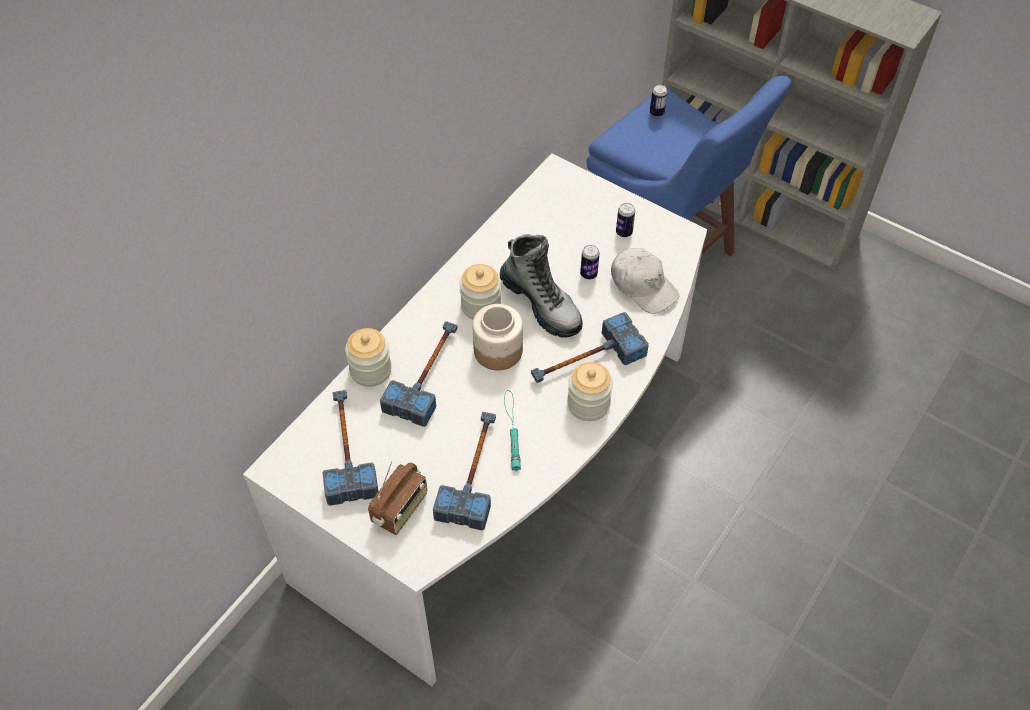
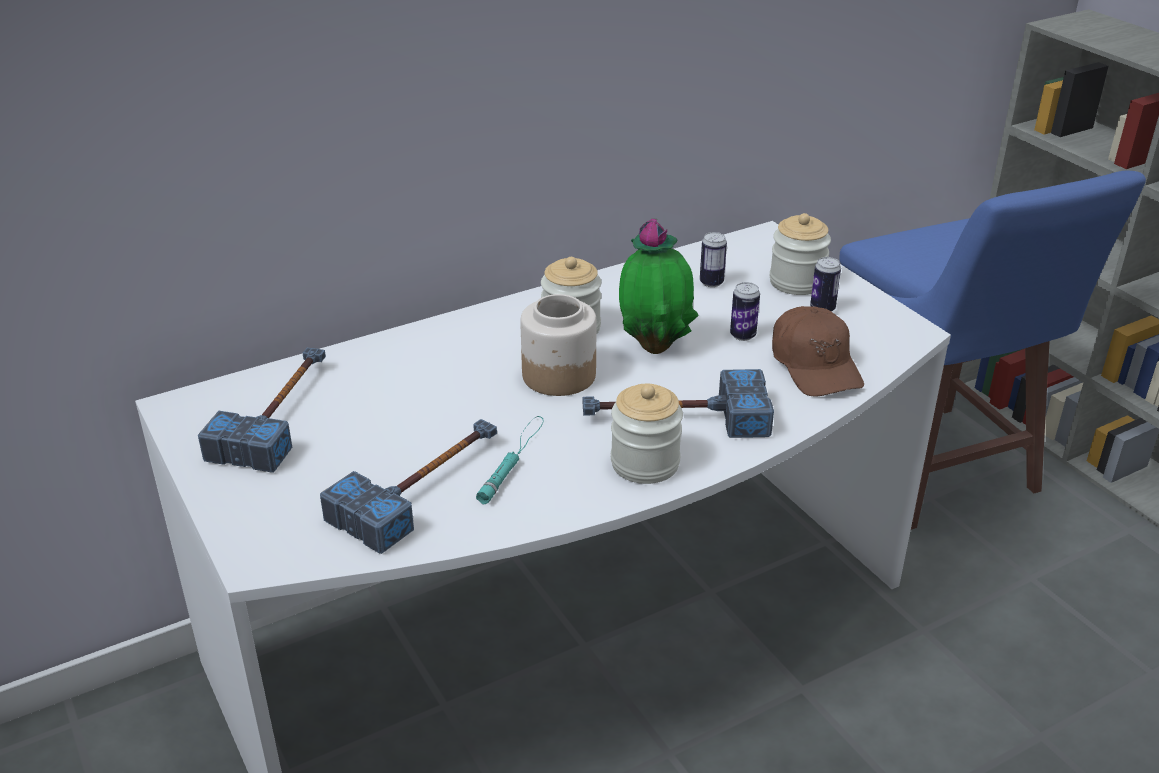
camera: 25 degrees right, 20 degrees down
jar [345,328,392,387] -> jar moved to [770,213,831,295]
radio [368,461,427,535] -> none
hammer [380,321,458,427] -> none
boot [500,234,583,338] -> potted plant [619,219,699,354]
white cap [611,248,679,314] -> brown cap [772,306,864,396]
can [650,84,667,117] -> can moved to [700,232,727,287]

